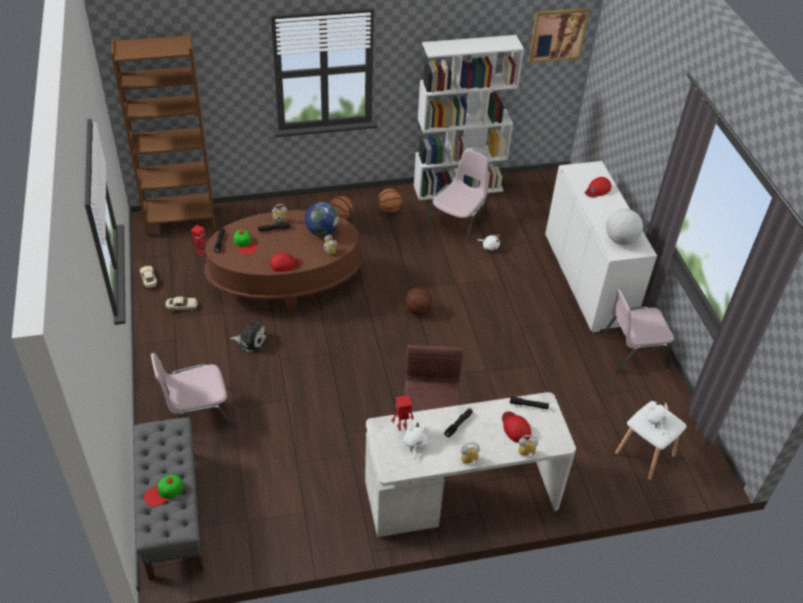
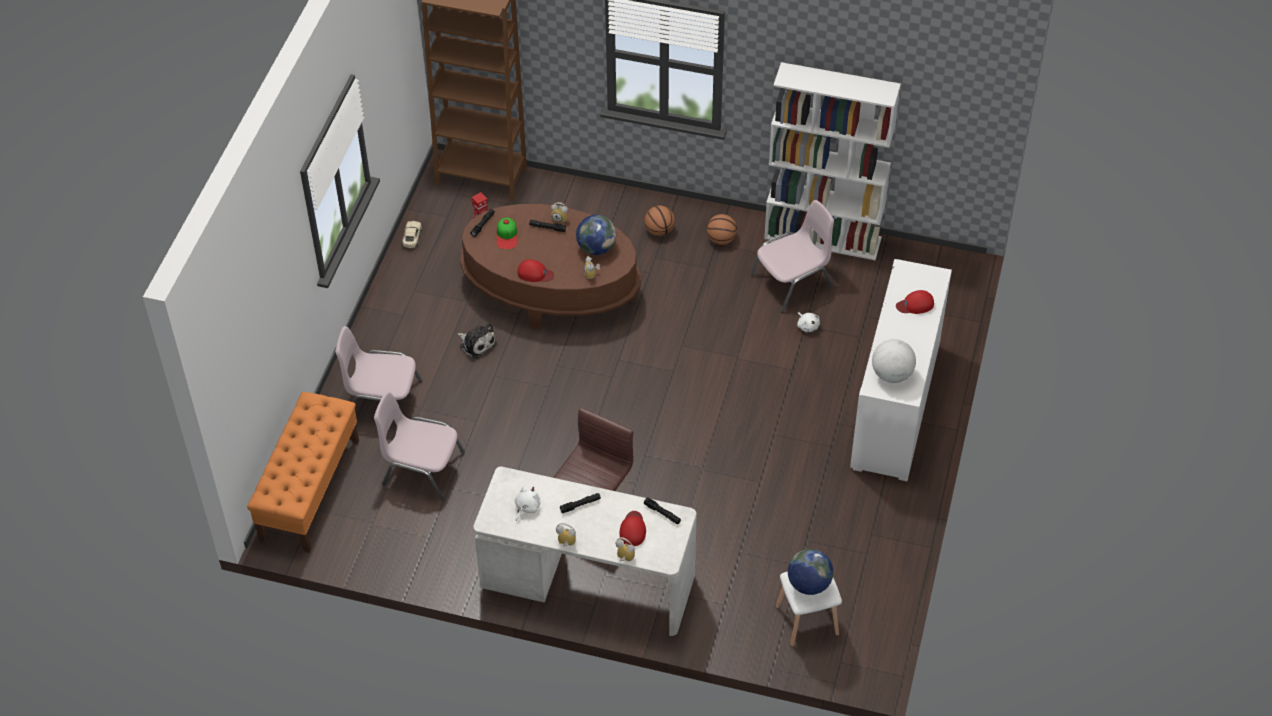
camera: 30 degrees right, 5 degrees up
grey bench [134,418,203,580] -> orange bench [247,392,359,553]
cap [144,475,184,507] -> none
beige toy car [166,296,198,312] -> none
toy robot [391,395,414,431] -> none
basketball [405,287,432,314] -> none
picture [528,8,590,63] -> none
pink chair [601,289,674,372] -> pink chair moved to [374,391,465,502]
white plush toy [647,401,669,434] -> globe [788,549,833,595]

